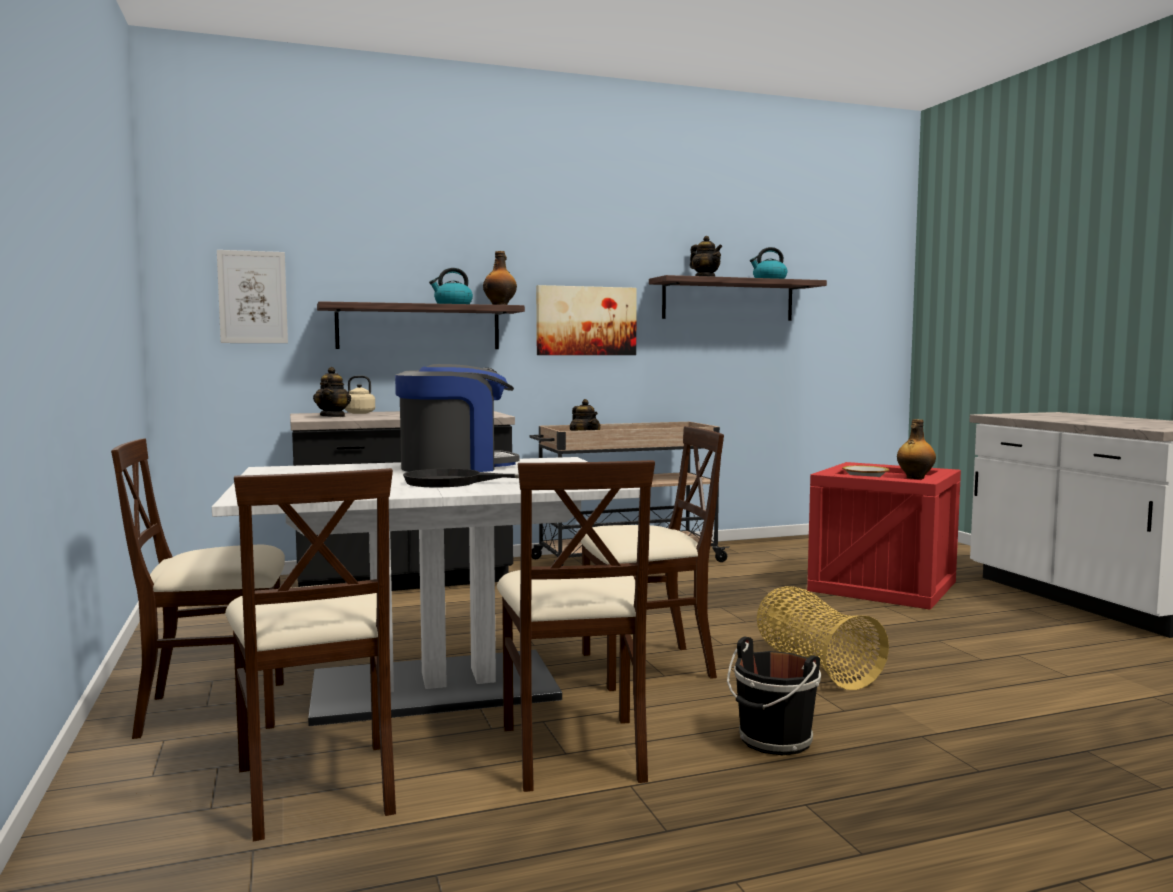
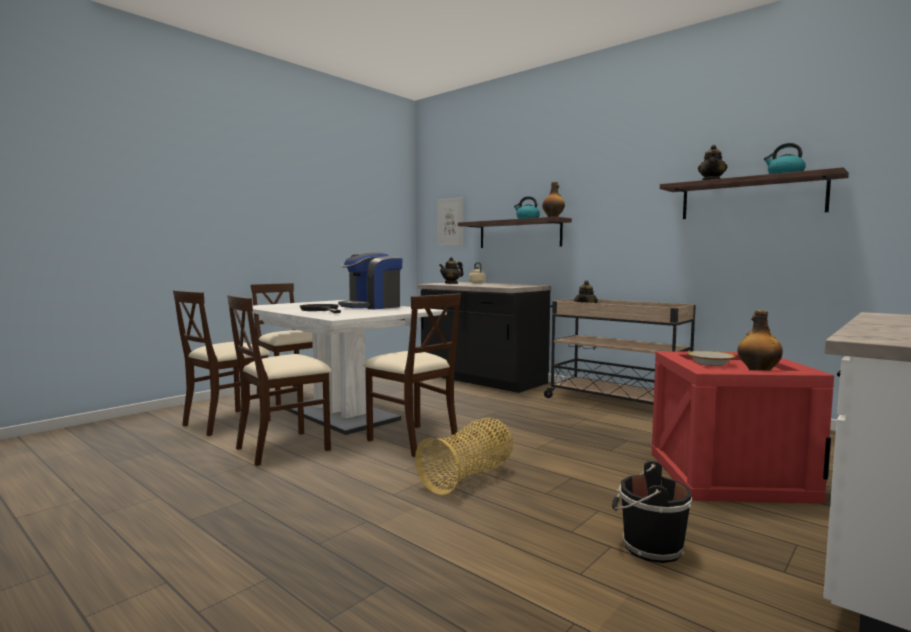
camera: 60 degrees right, 0 degrees up
coffee machine [395,364,519,472] -> coffee machine turned 105 degrees clockwise [338,253,402,309]
picture [536,285,637,355] -> none
black bucket [727,636,821,755] -> black bucket moved to [612,461,692,563]

